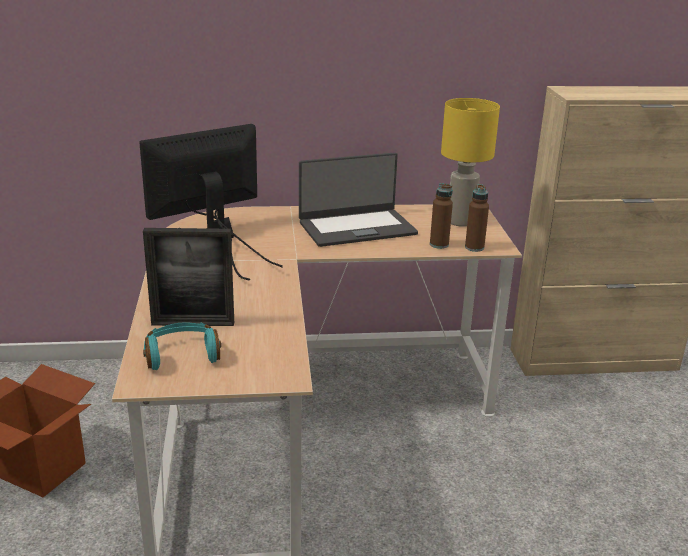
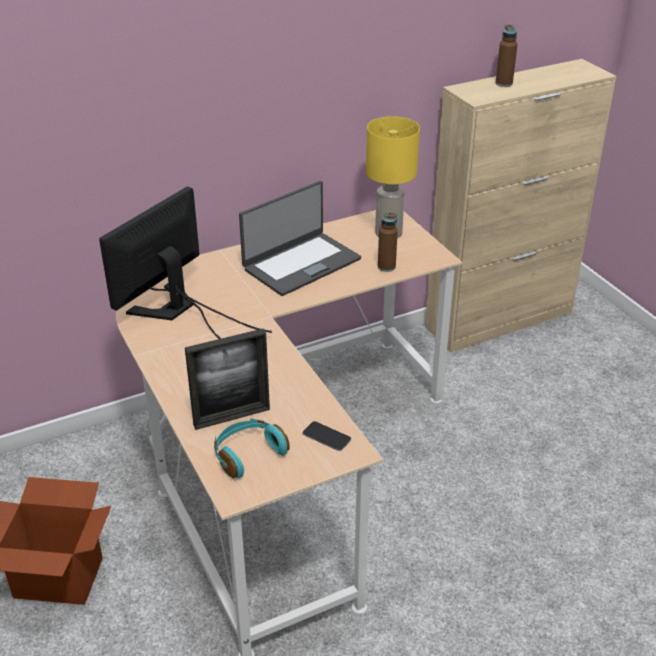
camera: 20 degrees left, 10 degrees up
brown bottle [465,184,489,252] -> brown bottle moved to [495,24,518,87]
none -> phone [303,421,351,451]

